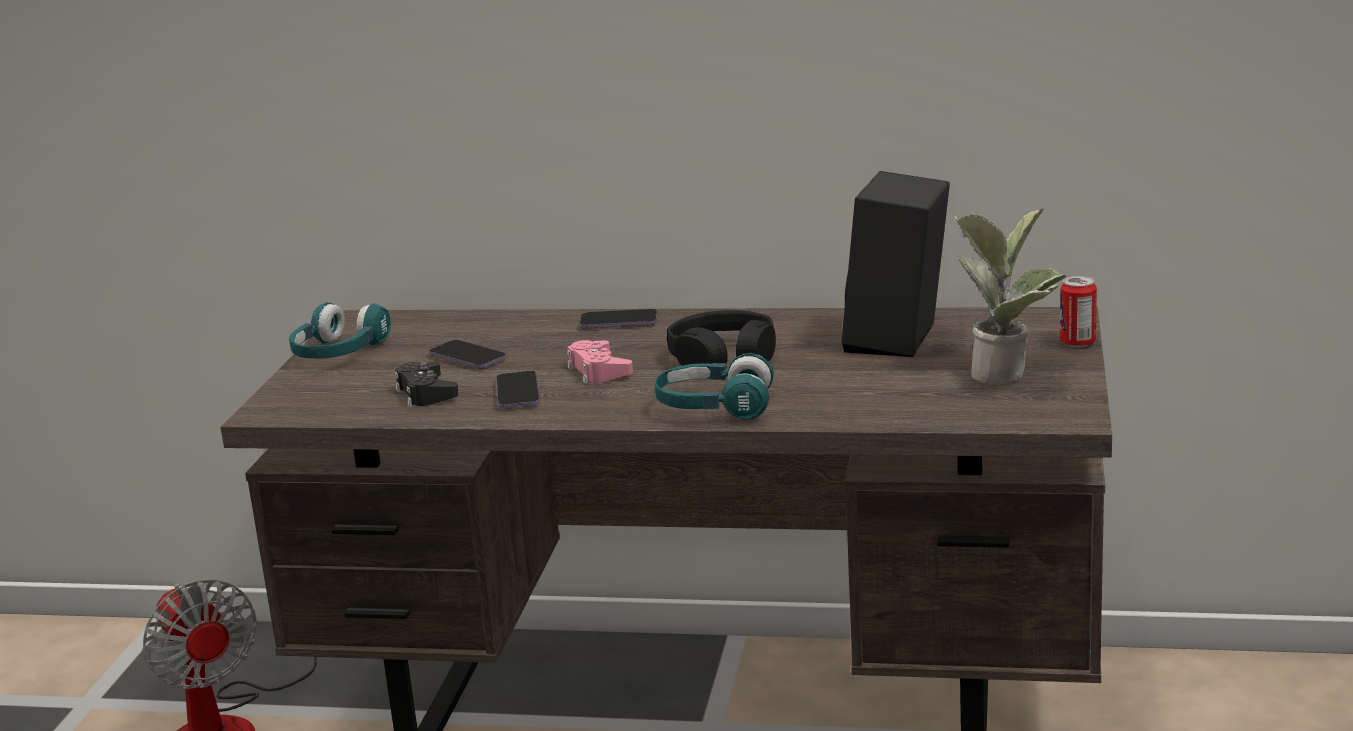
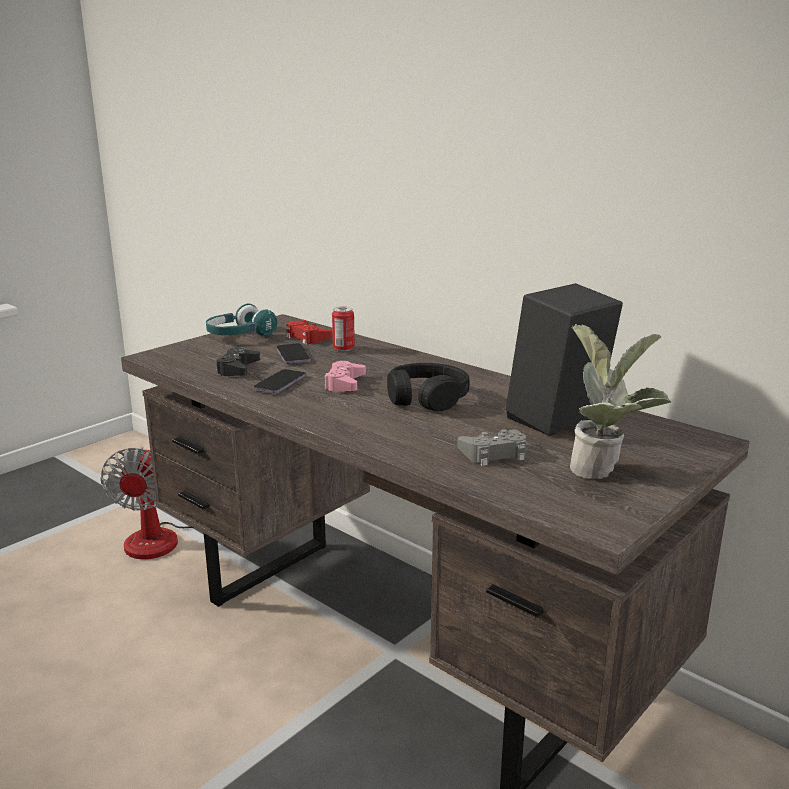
camera: 30 degrees right, 0 degrees up
phone [579,309,657,329] -> none
turquoise headphones [655,353,774,420] -> none
can [1060,276,1097,348] -> can moved to [332,306,355,351]
none -> red game controller [286,320,332,344]
none -> grey game controller [458,429,526,466]

